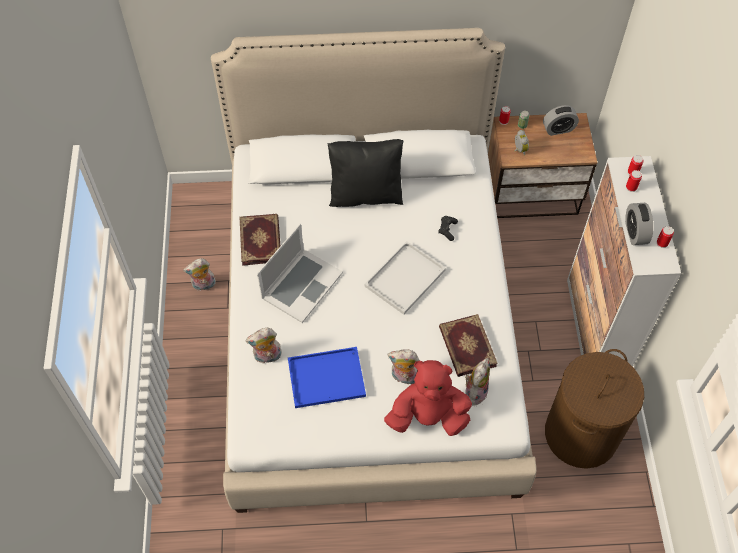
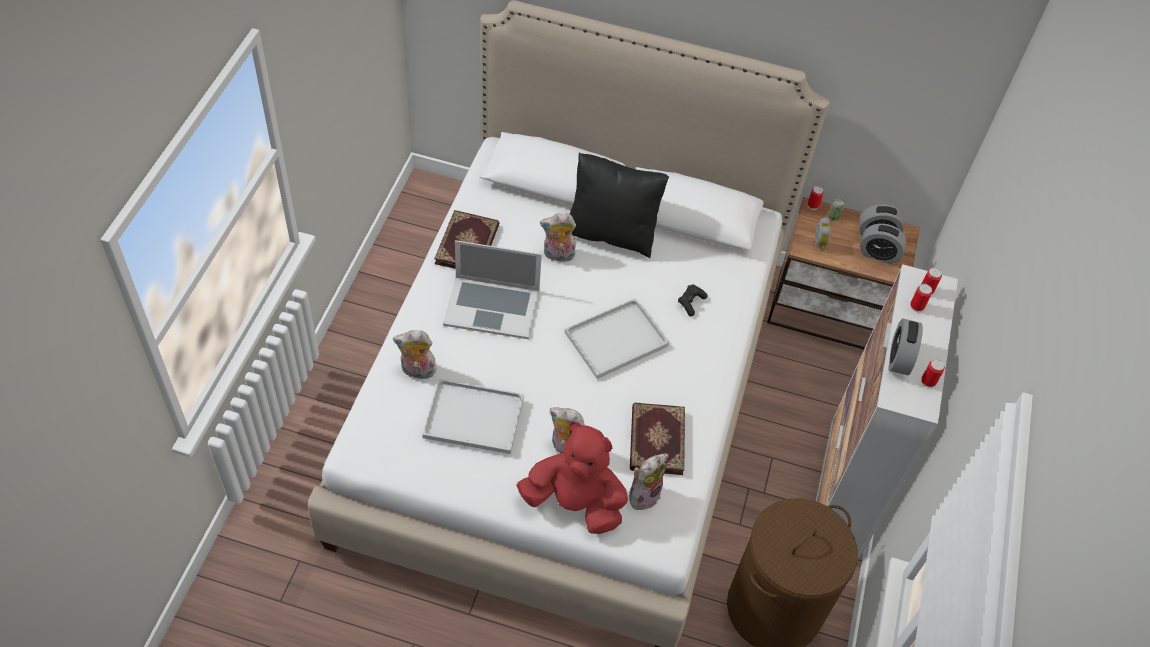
camera: 15 degrees right, 5 degrees down
plush toy [183,258,216,291] -> plush toy moved to [540,213,576,262]
laptop [257,224,343,323] -> laptop turned 45 degrees clockwise [443,240,542,339]
blue tray [288,347,366,408] -> white tray [422,379,524,454]
none -> alarm clock [860,224,907,264]

